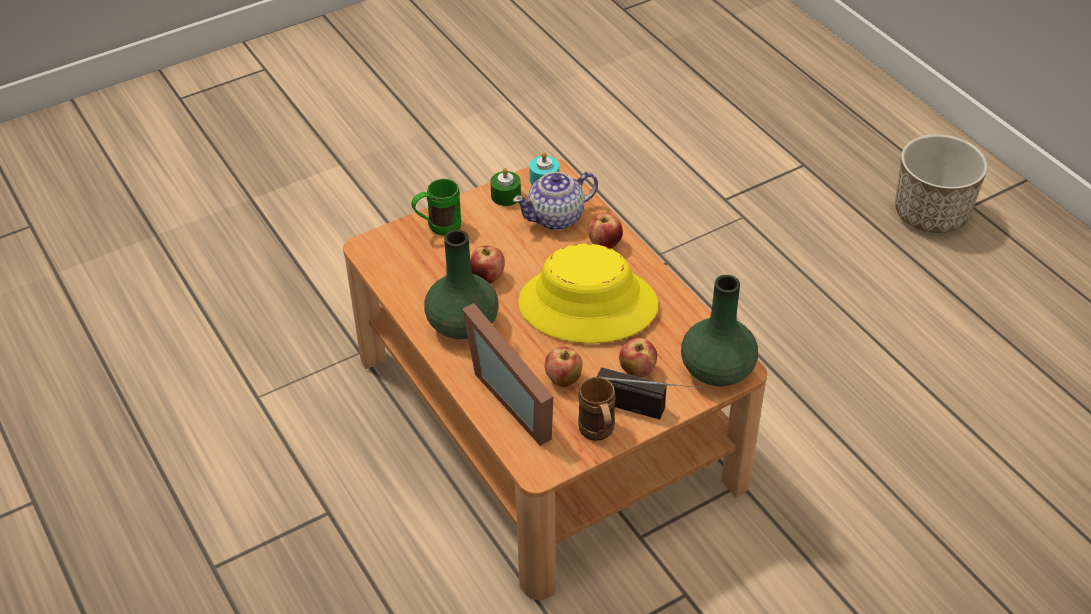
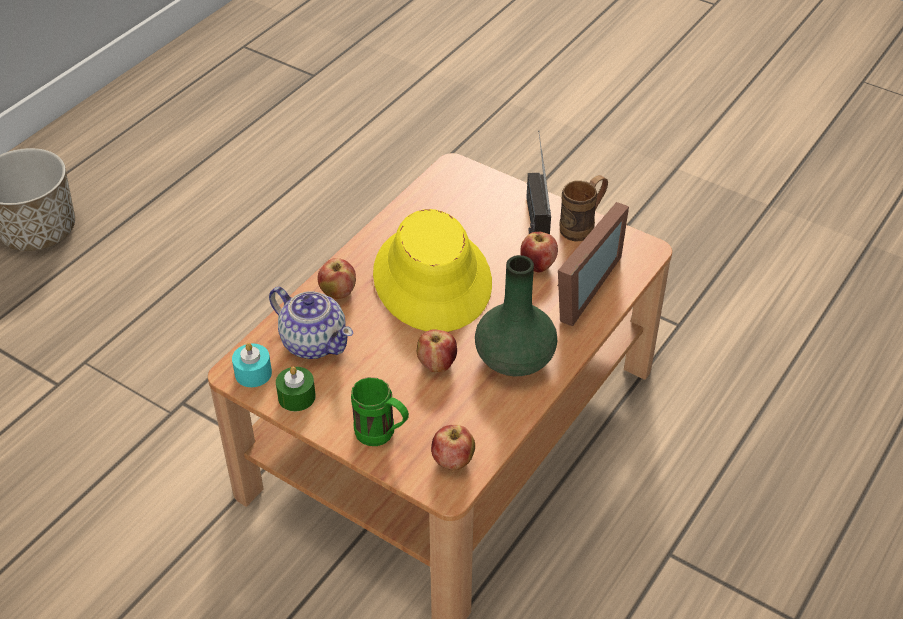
camera: 115 degrees left, 0 degrees up
apple [619,338,657,378] -> apple moved to [431,425,475,470]
green vase [681,275,758,386] -> none

